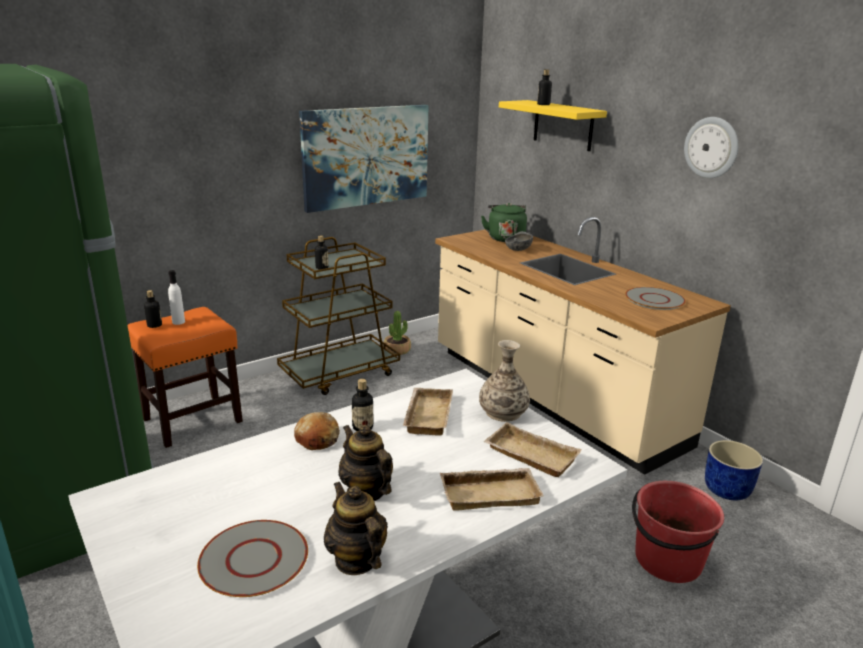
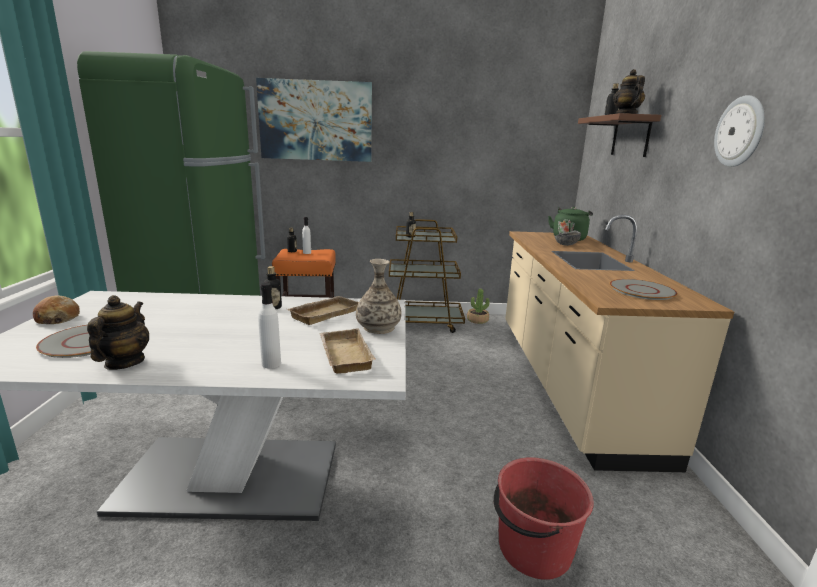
camera: 35 degrees right, 5 degrees down
bread [294,412,340,450] -> bread moved to [33,295,80,324]
picture [299,105,428,213] -> picture moved to [256,78,372,162]
teapot [339,425,393,502] -> teapot moved to [613,69,645,114]
beige tray [440,468,543,511] -> white bottle [258,283,281,369]
yellow shelf [499,100,607,151] -> brown shelf [578,113,661,157]
blue planter [705,440,763,501] -> none

